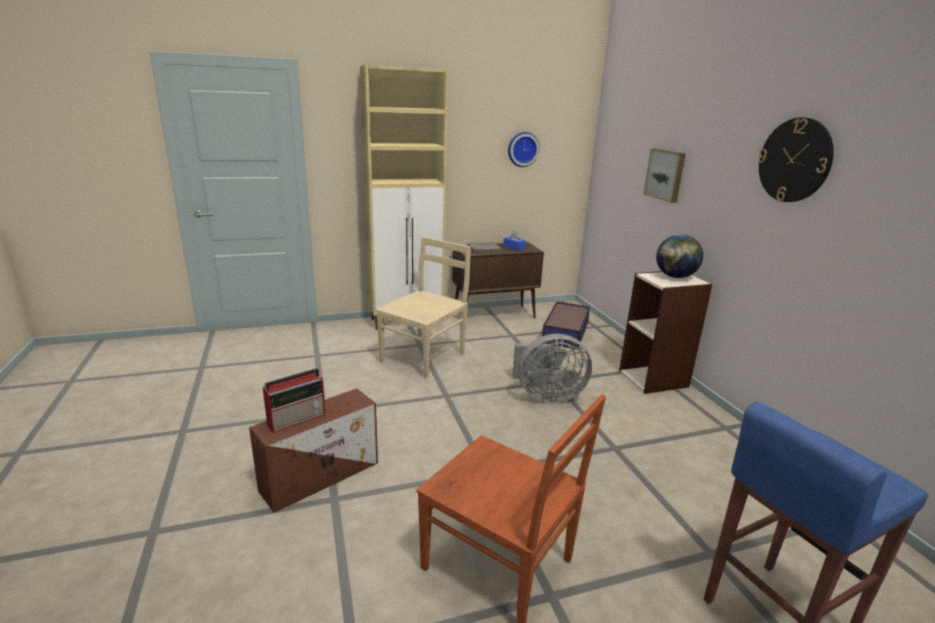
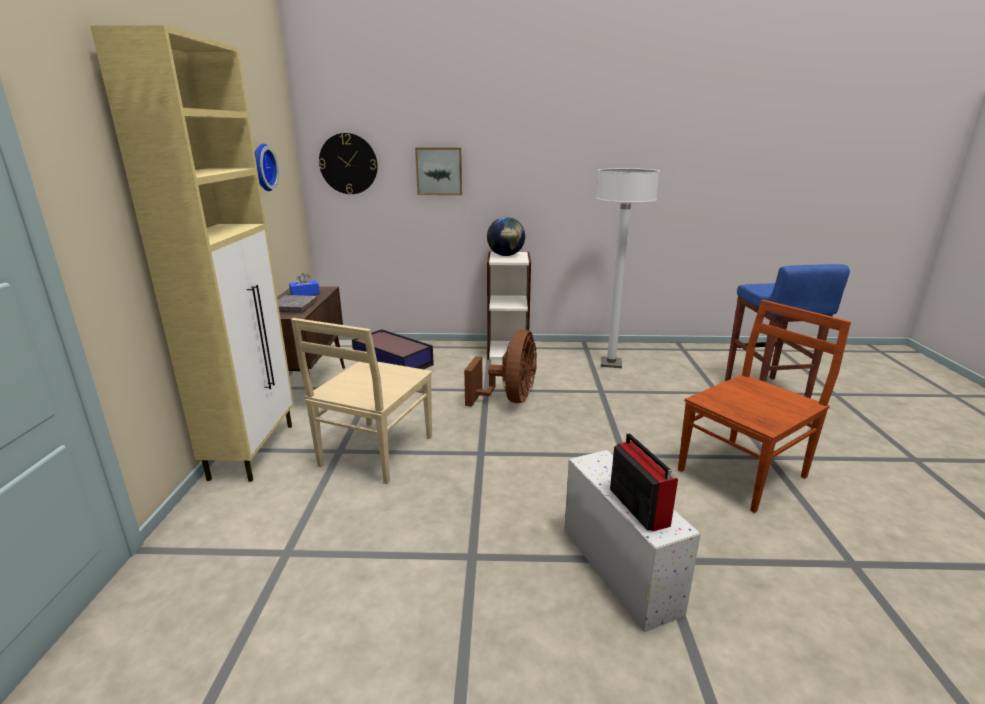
camera: 70 degrees left, 0 degrees up
brown storage box [249,388,378,513] -> white storage box [564,450,701,632]
beige chair [376,237,471,379] -> beige chair turned 120 degrees counterclockwise [291,318,432,484]
grey fan [513,334,592,403] -> brown fan [464,329,537,407]
wall clock [758,117,834,202] -> wall clock moved to [319,133,378,194]
none -> white floor lamp [596,168,660,368]

